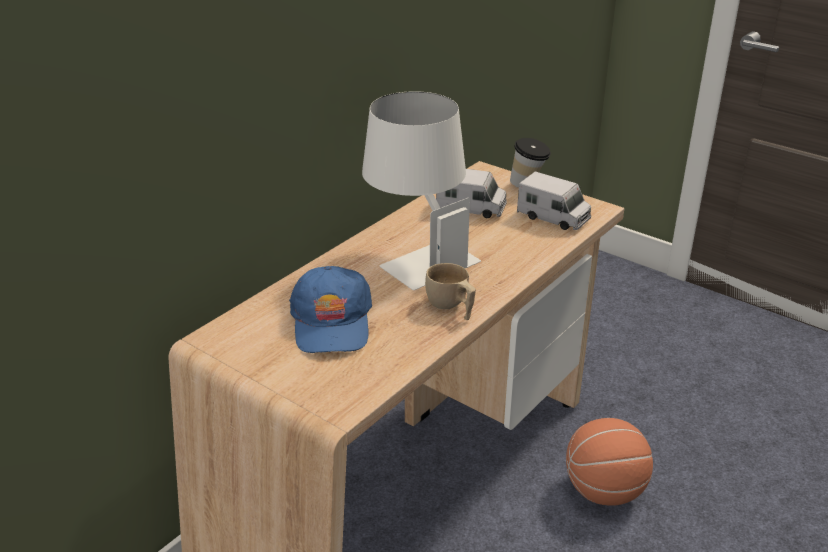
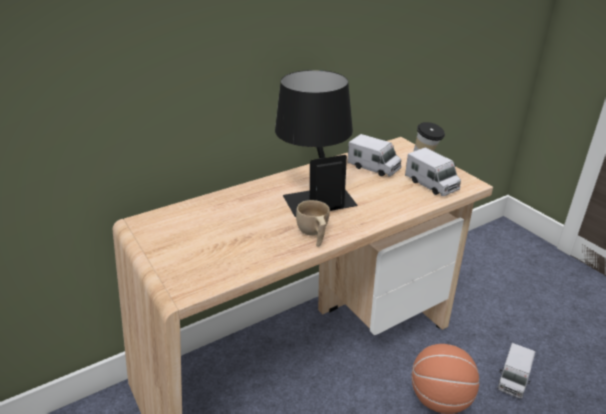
camera: 20 degrees right, 0 degrees up
blue cap [289,266,372,353] -> none
white table lamp [362,91,481,290] -> black table lamp [275,70,357,217]
none -> toy truck [497,343,535,399]

